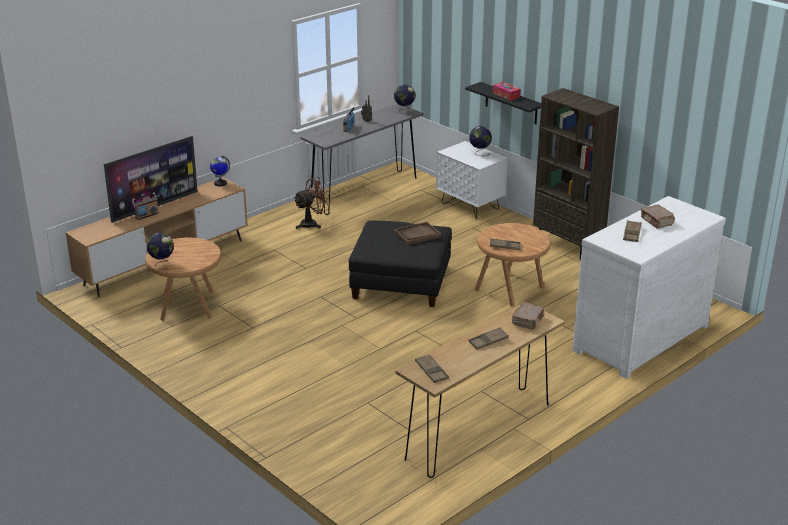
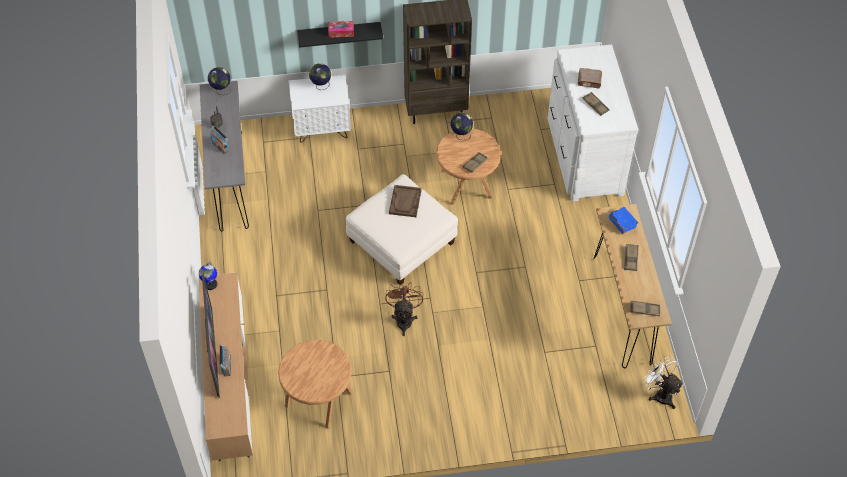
camera: 55 degrees left, 25 degrees up
globe [147,233,174,270] -> globe moved to [450,113,473,140]
brown fan [294,177,331,229] -> brown fan moved to [385,282,423,336]
black ottoman [349,220,452,307] -> white ottoman [346,174,458,285]
brown book [512,302,544,329] -> blue book [609,207,639,234]
none -> white fan [643,356,684,409]

